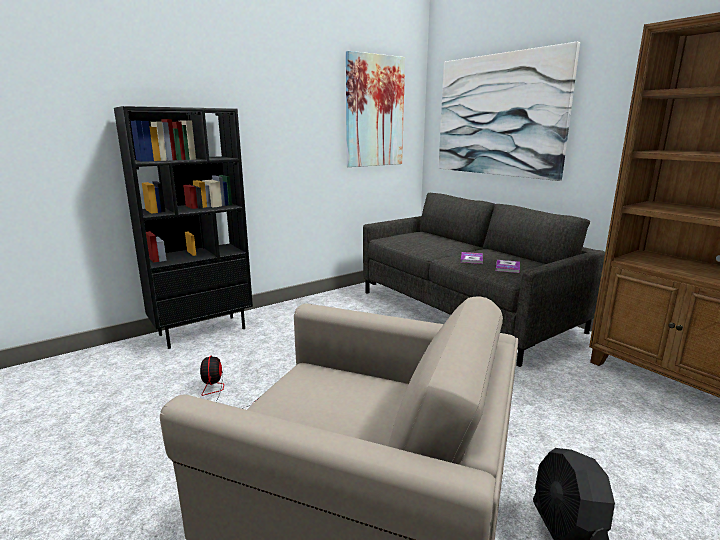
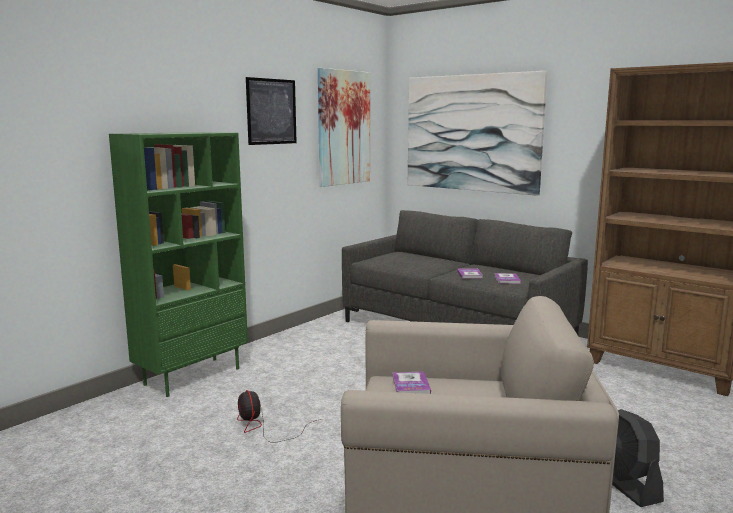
camera: 15 degrees left, 5 degrees down
black bookcase [114,106,253,349] -> green bookcase [109,132,248,397]
none -> picture [246,77,297,145]
none -> book [392,372,431,394]

